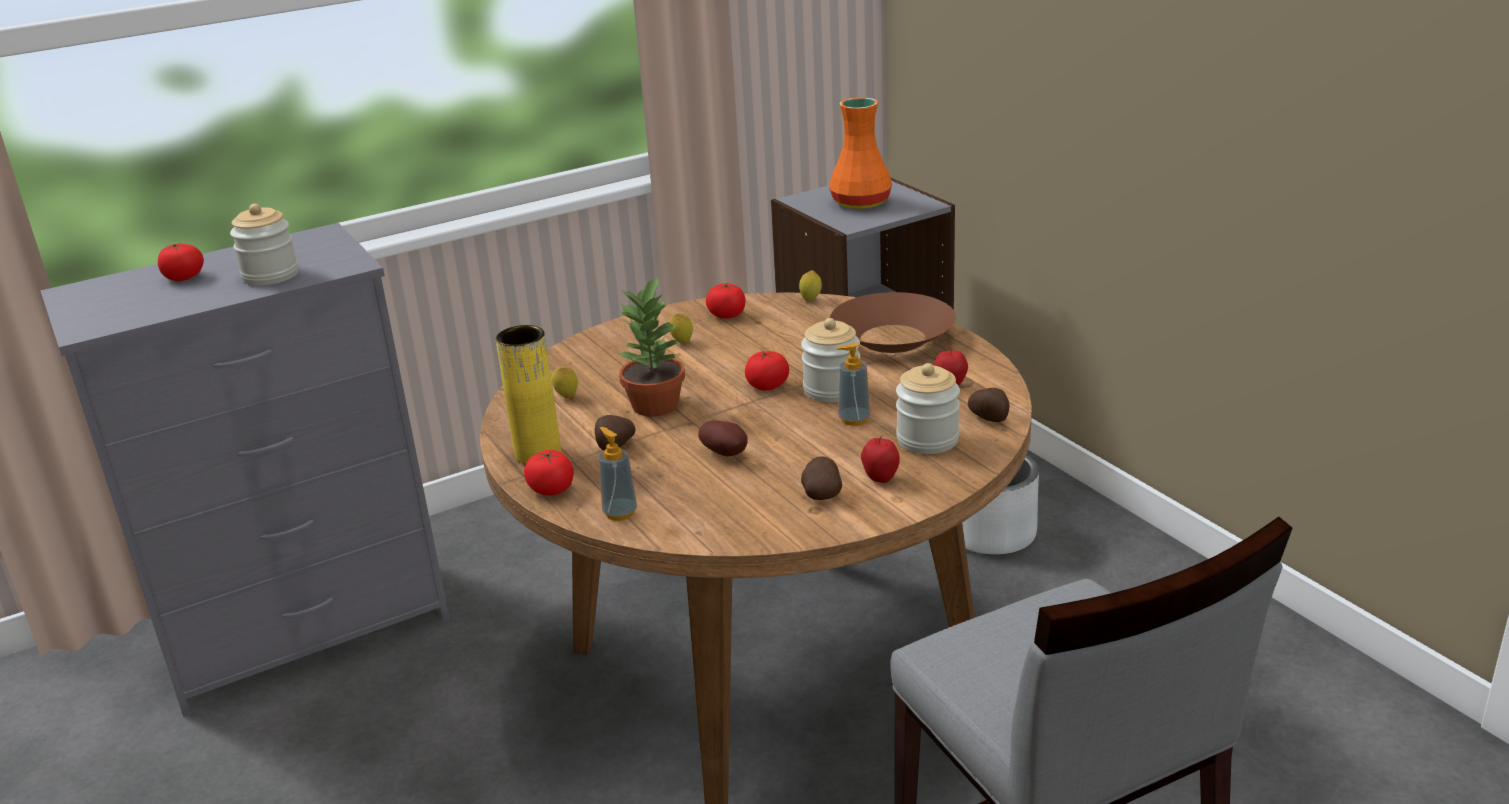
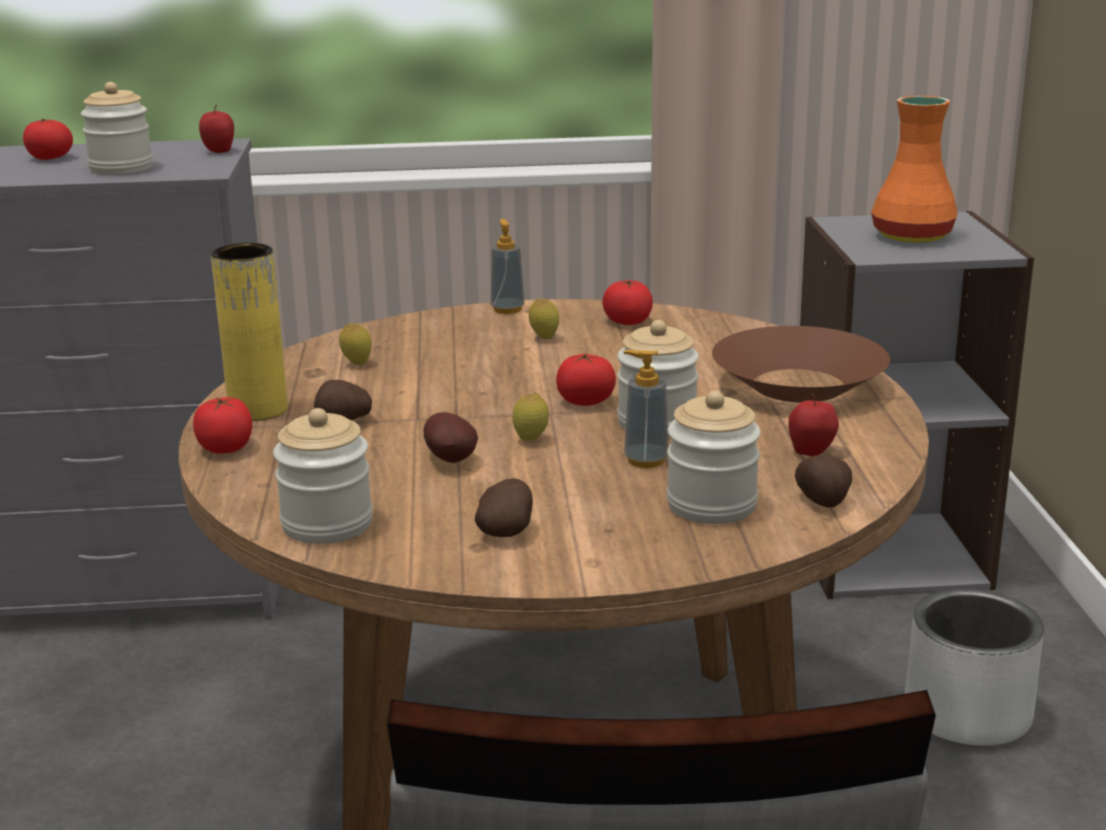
camera: 25 degrees right, 5 degrees down
soap dispenser [599,427,637,521] -> soap dispenser moved to [491,219,524,314]
potted plant [618,276,685,417] -> none
lemon [799,270,822,301] -> lemon moved to [512,392,549,441]
apple [861,435,900,483] -> apple moved to [199,105,234,153]
none -> jar [273,408,373,544]

